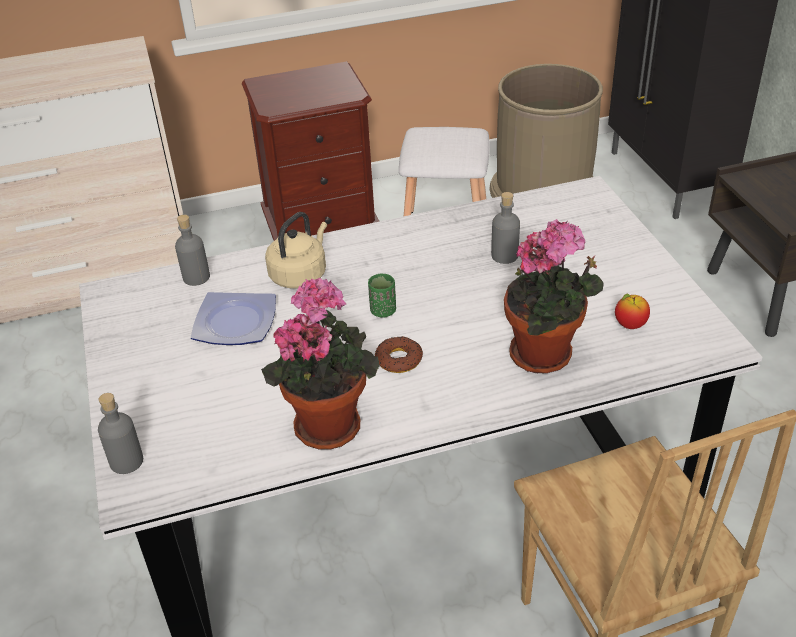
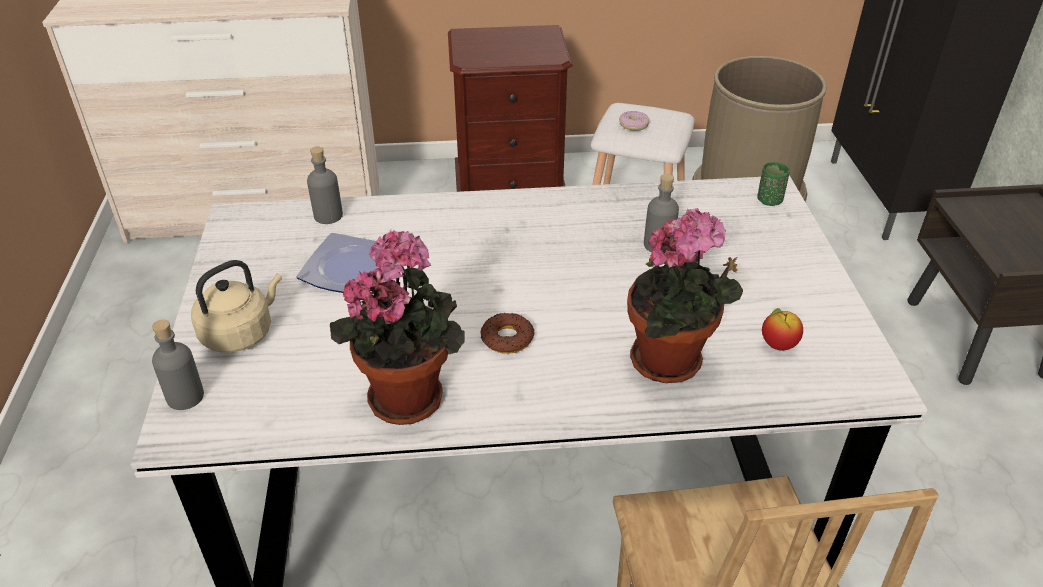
camera: 10 degrees right, 0 degrees up
beige kettle [265,212,327,289] -> beige kettle moved to [191,260,282,353]
green cup [368,273,396,318] -> green cup moved to [757,162,790,206]
none -> donut [619,111,649,131]

